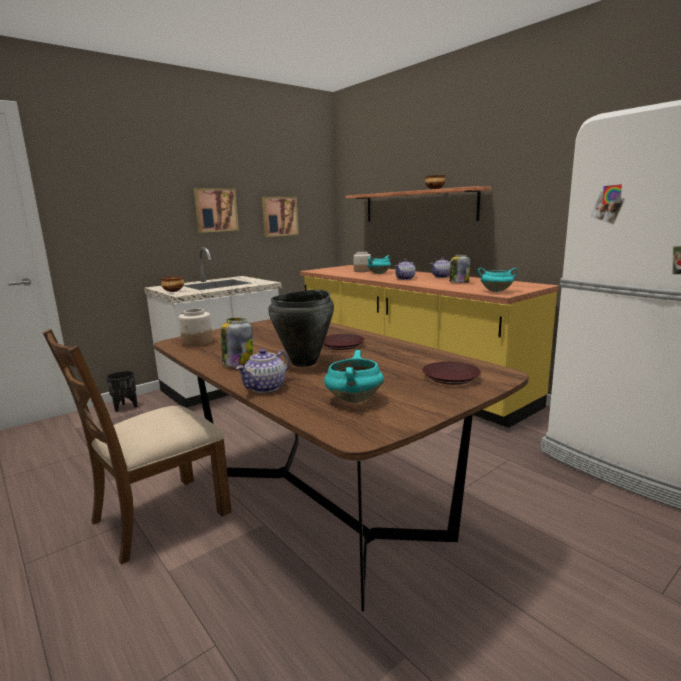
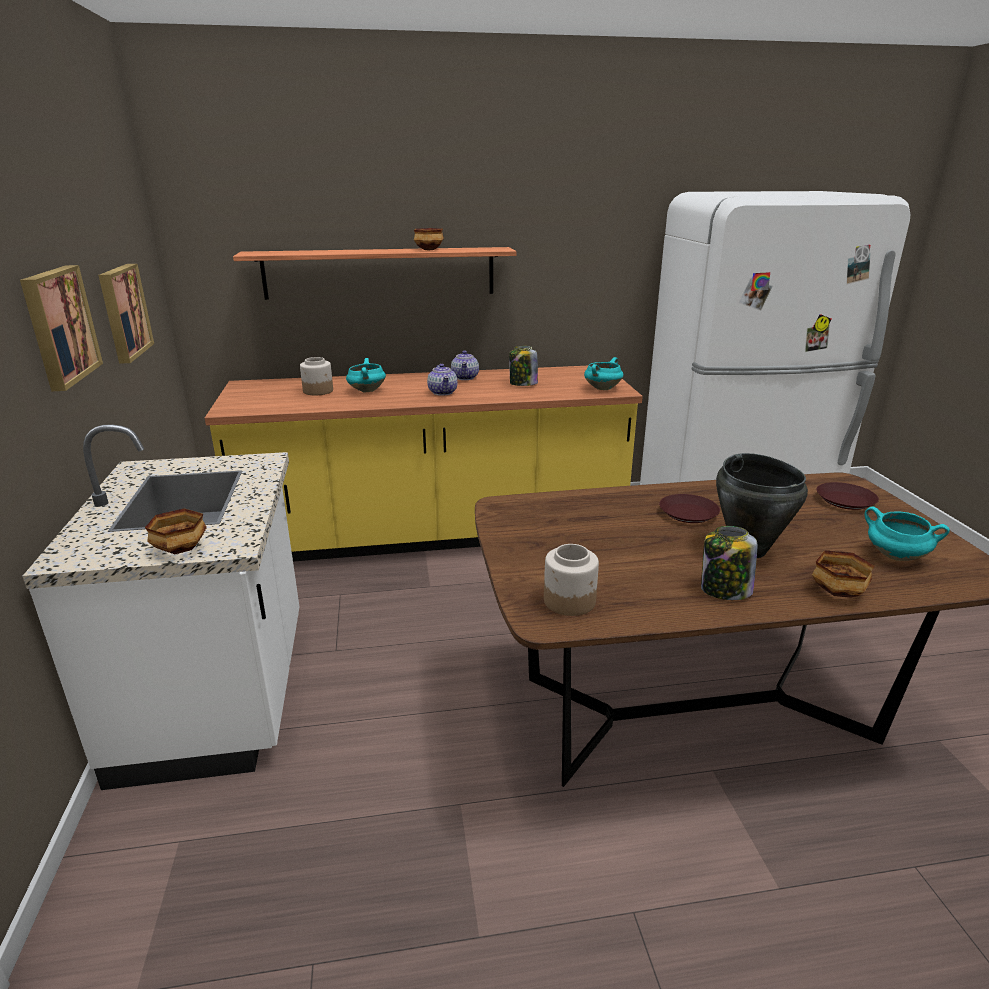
camera: 60 degrees left, 10 degrees up
brown chair [43,329,231,565] -> none
black planter [106,371,137,412] -> none
teapot [236,349,289,393] -> bowl [812,550,875,598]

